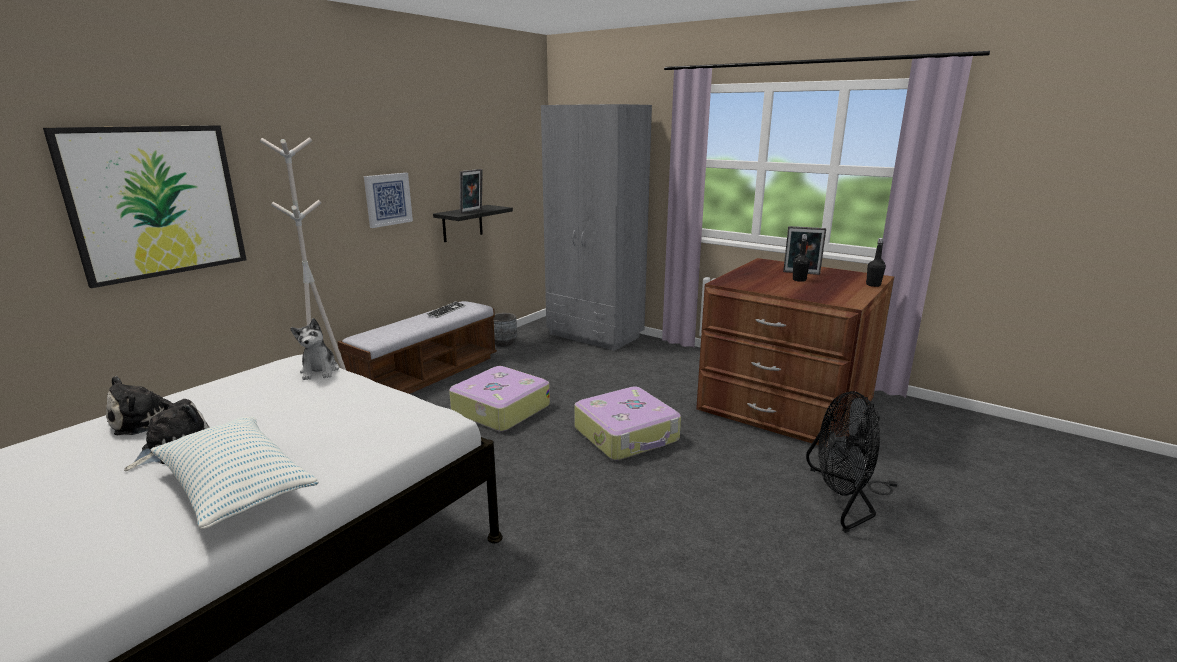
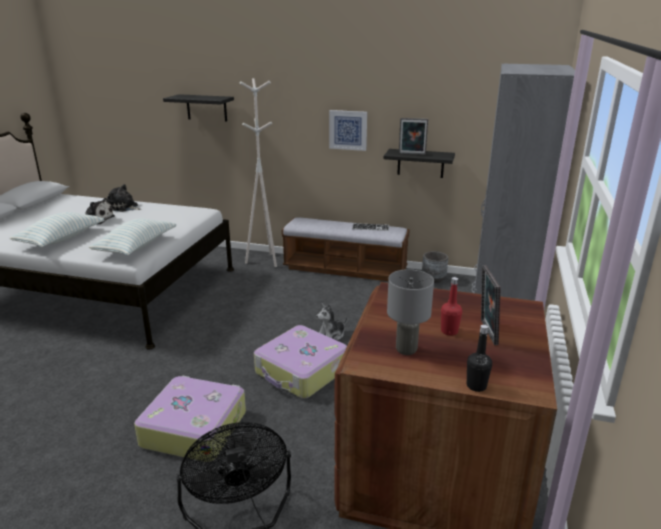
camera: 70 degrees right, 5 degrees up
picture [43,125,246,288] -> black shelf [163,94,234,122]
plush toy [291,318,339,380] -> plush toy moved to [316,303,347,340]
suitcase [449,366,550,432] -> suitcase moved to [134,375,246,462]
black bottle [793,234,810,282] -> red bottle [441,277,462,336]
none -> pillow [88,218,176,255]
none -> grey table lamp [387,269,434,355]

